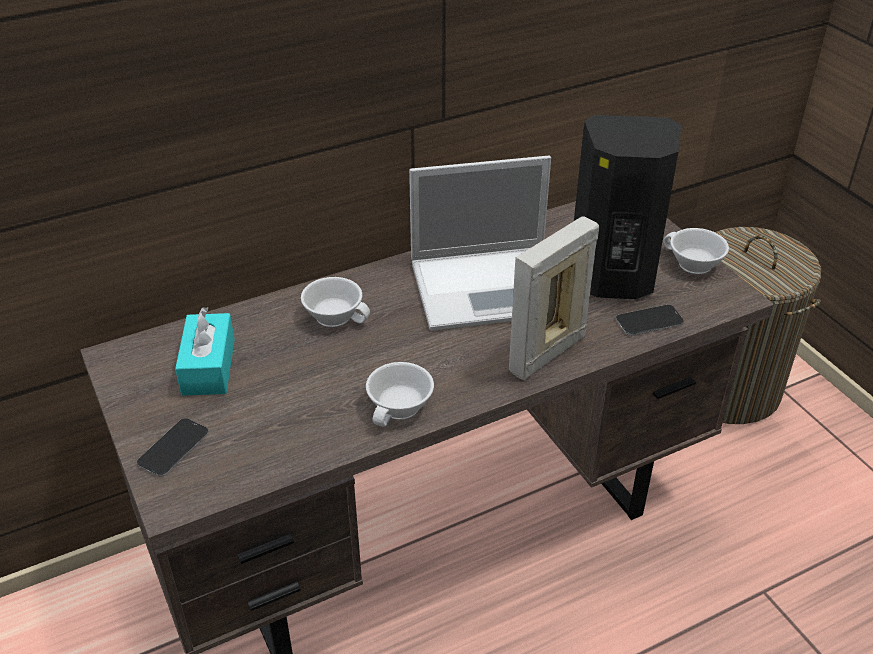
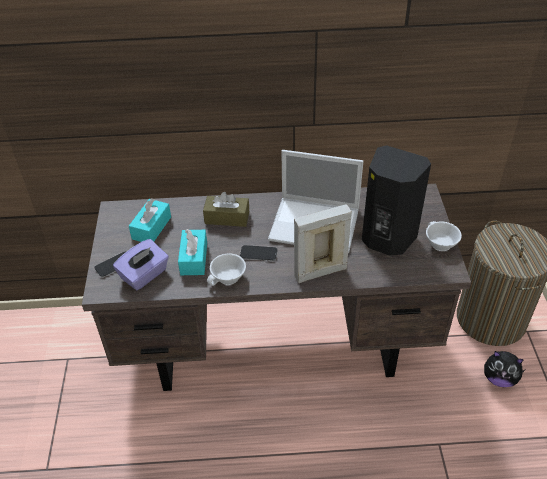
camera: 25 degrees right, 5 degrees up
white cup [301,277,370,327] -> brown tissue box [203,192,249,227]
phone [616,305,684,336] -> phone moved to [240,245,277,261]
none -> purple tissue box [113,239,169,290]
none -> turquoise tissue box [178,229,207,275]
none -> plush toy [484,351,526,387]

